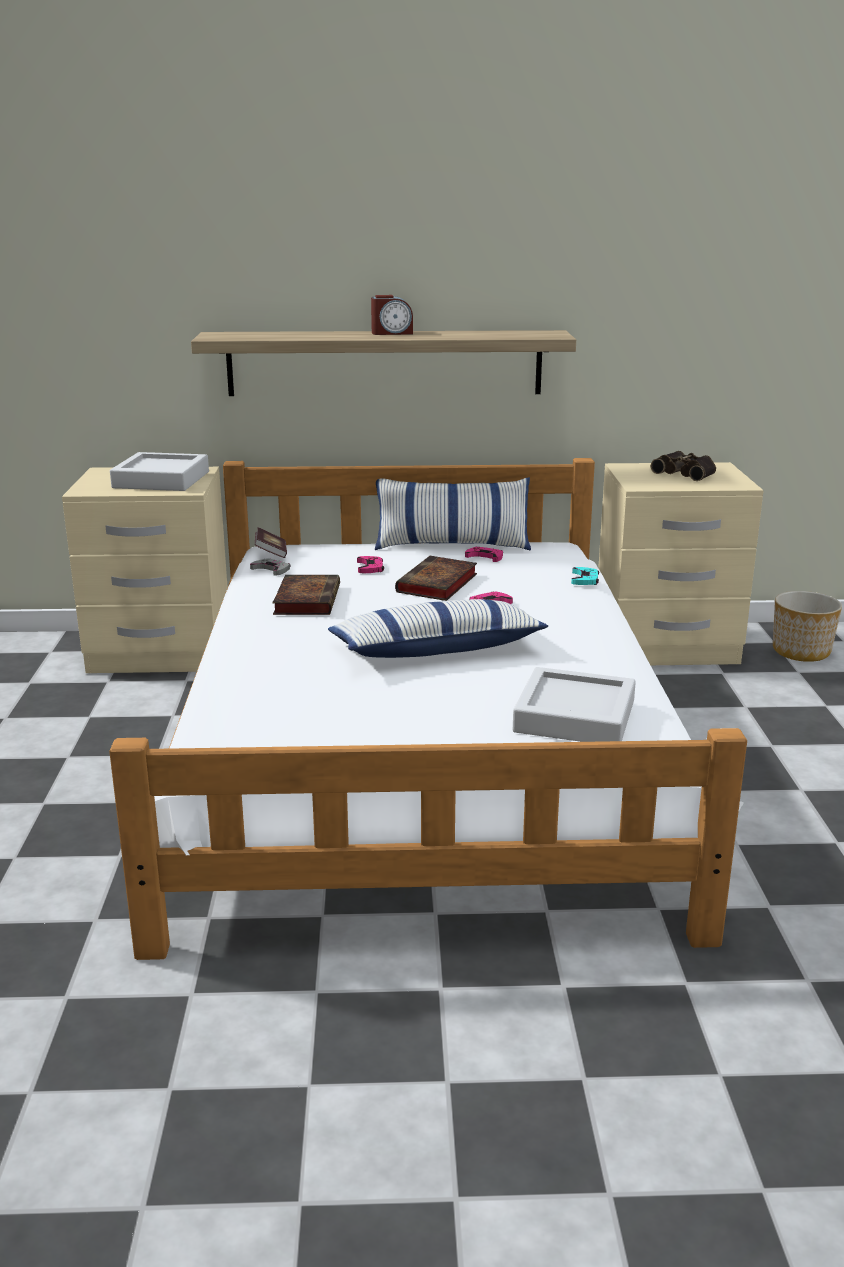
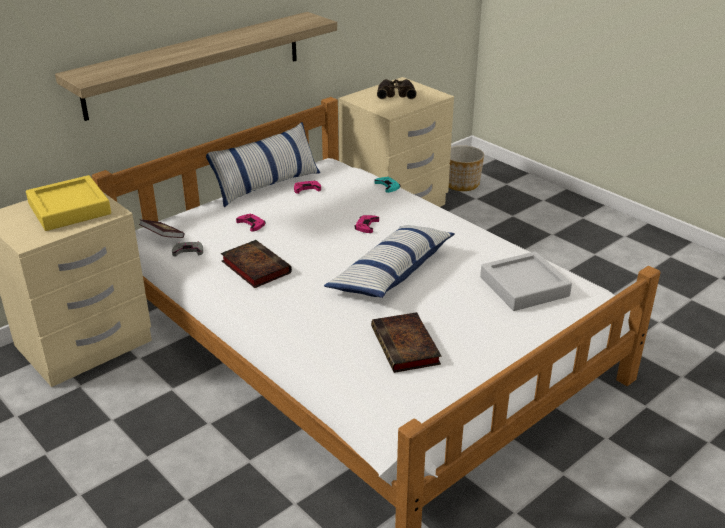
camera: 40 degrees left, 10 degrees up
grey tray [110,452,209,491] -> yellow tray [26,175,111,231]
alarm clock [371,295,413,335] -> none
book [395,556,477,601] -> book moved to [371,312,441,373]

